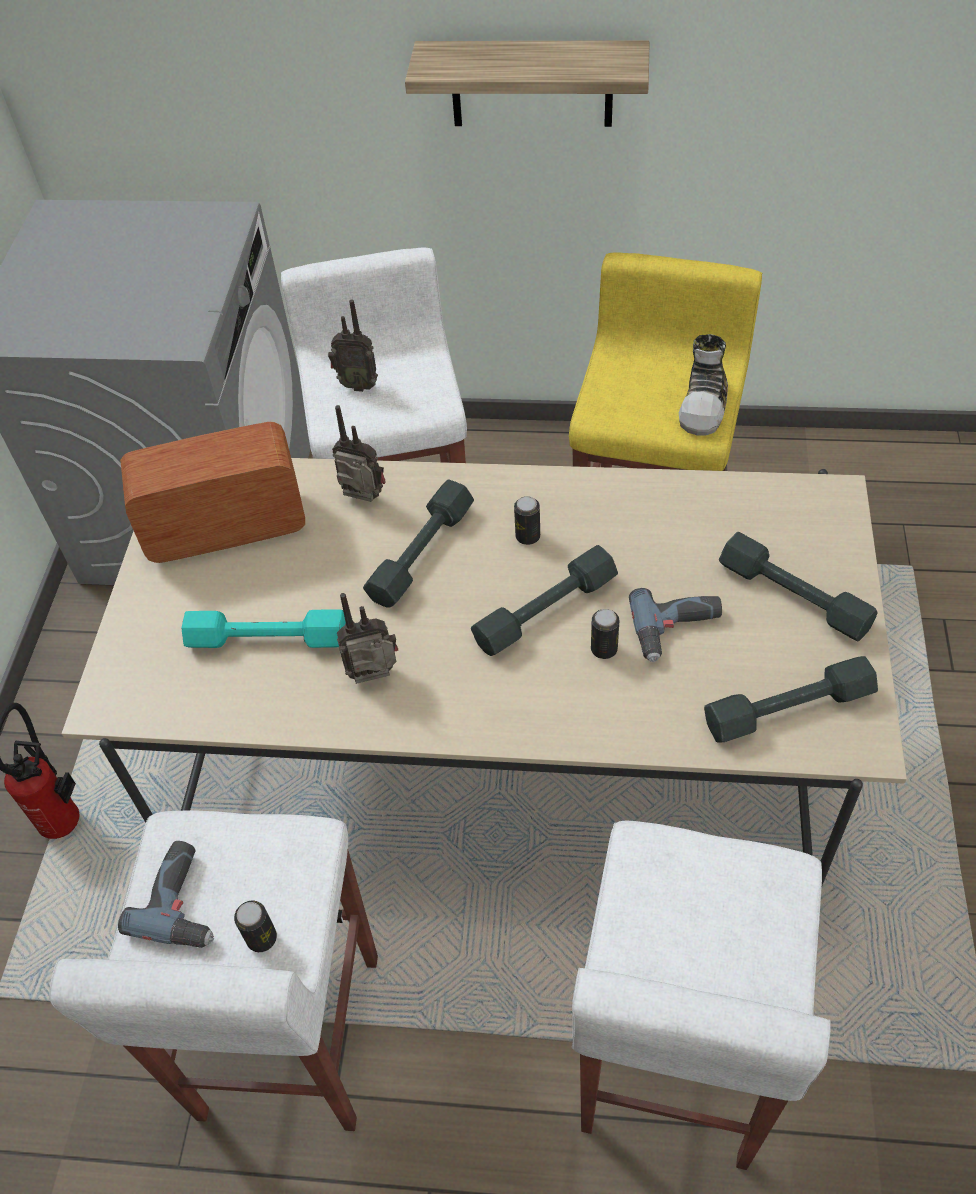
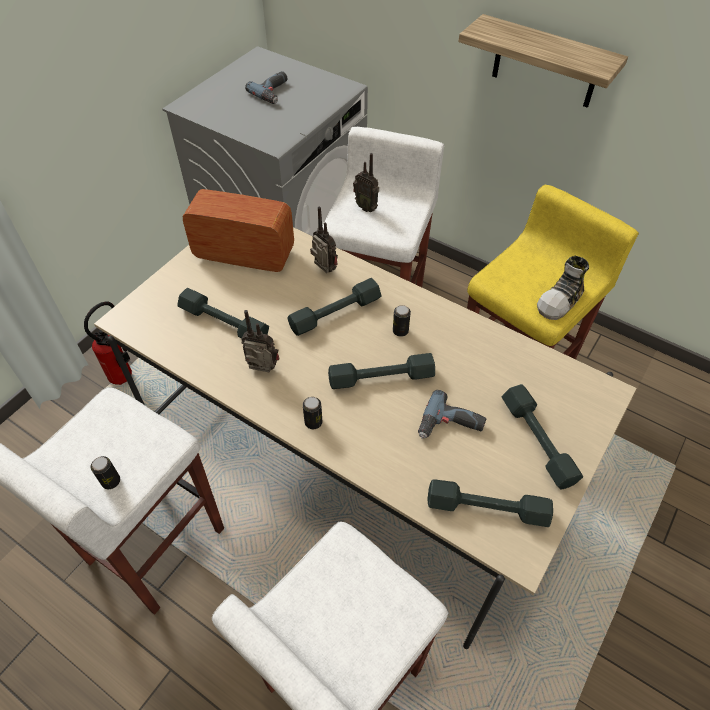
camera: 25 degrees right, 0 degrees up
power drill [118,841,214,948] -> power drill moved to [245,71,287,104]
turquoise dumbbell [182,609,346,648] -> grey dumbbell [177,288,269,339]
can [591,609,619,659] -> can moved to [303,397,323,429]

